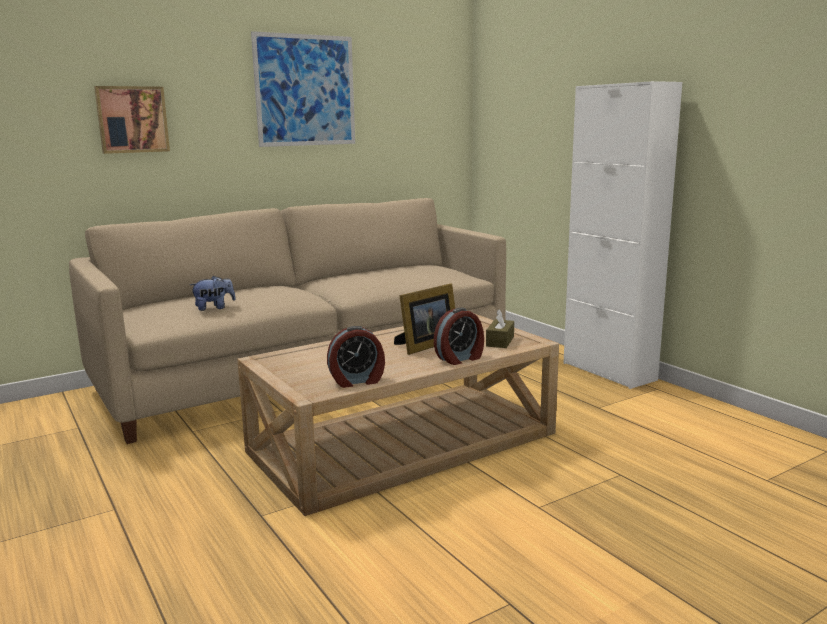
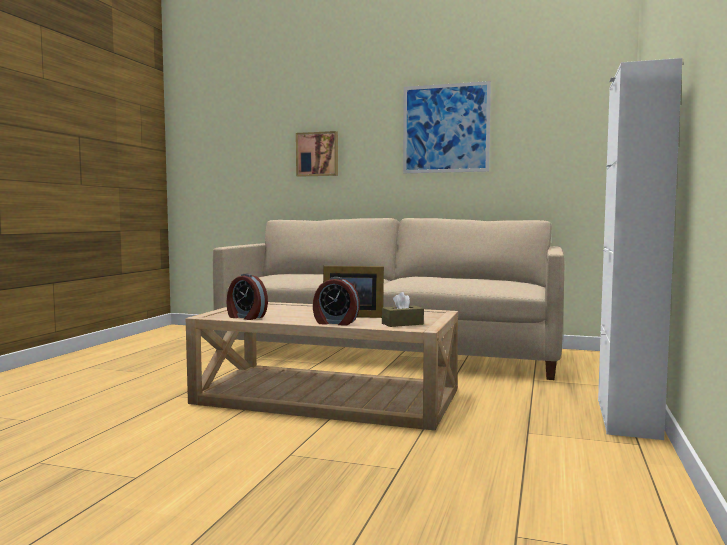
camera: 50 degrees right, 10 degrees down
plush toy [190,276,236,311] -> none

